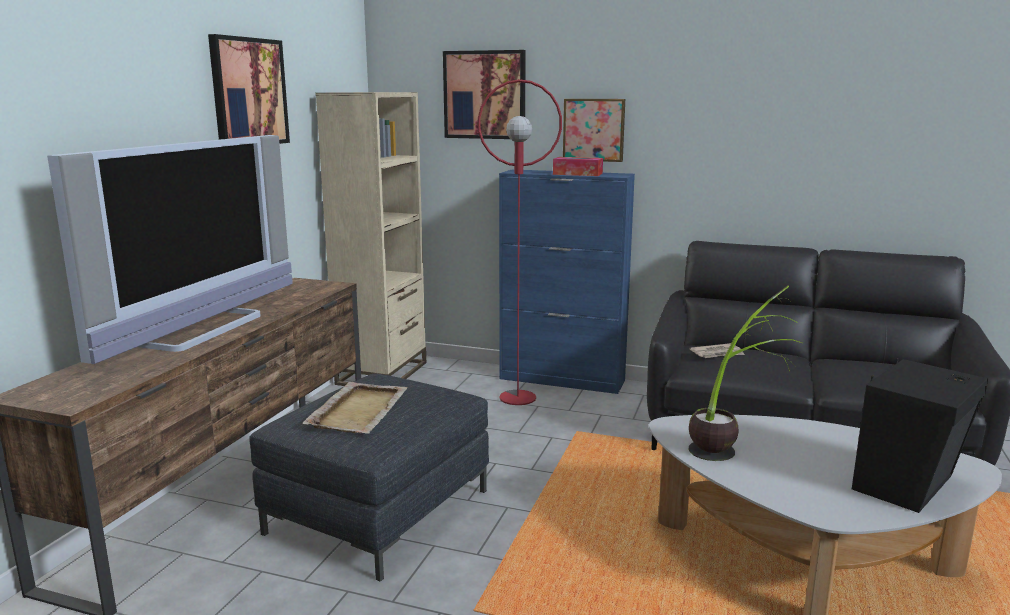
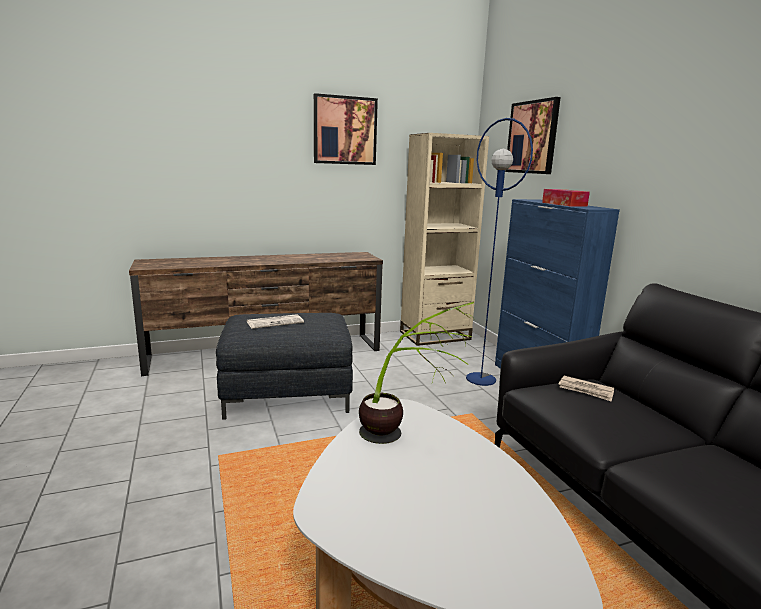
camera: 50 degrees right, 0 degrees up
television [47,135,293,364] -> none
beige tray [302,382,408,434] -> newspaper [246,314,304,329]
red floor lamp [478,79,562,405] -> blue floor lamp [466,118,533,386]
picture [563,99,625,162] -> none
black speaker [852,358,988,513] -> none

